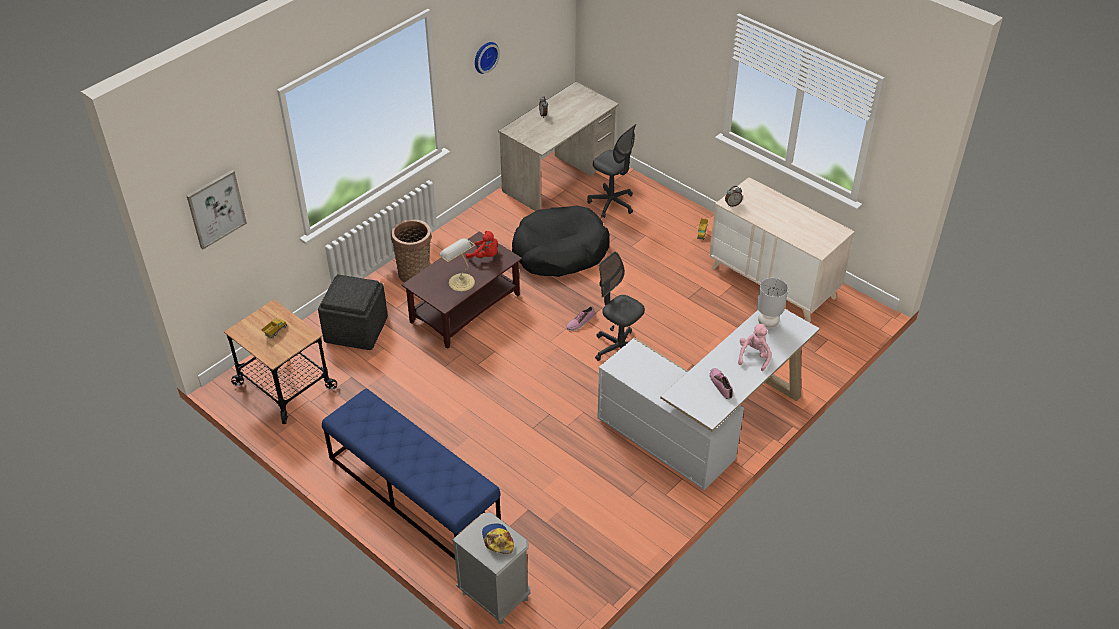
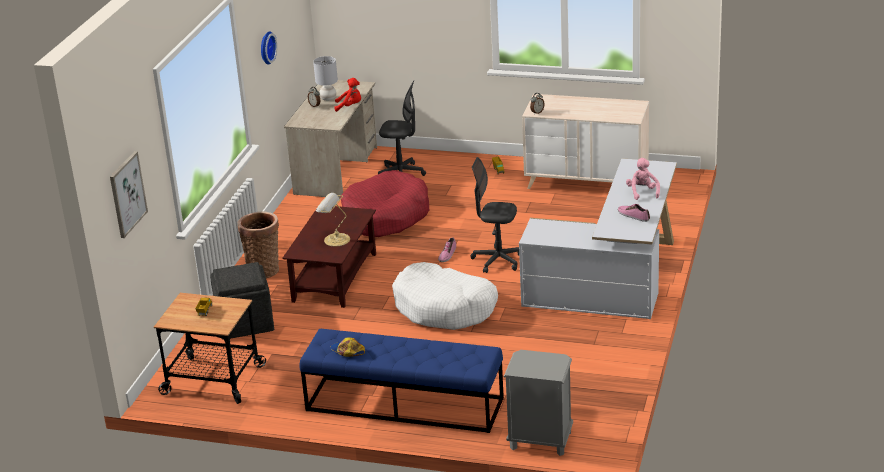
camera: 25 degrees left, 15 degrees down
red plush toy [466,231,498,259] -> red plush toy moved to [334,78,361,112]
cap [482,523,514,554] -> cap moved to [330,337,365,357]
black dog bed [512,206,610,277] -> red dog bed [340,170,429,237]
grey table lamp [757,278,788,329] -> grey table lamp moved to [313,56,338,101]
none -> white dog bed [392,262,498,330]

